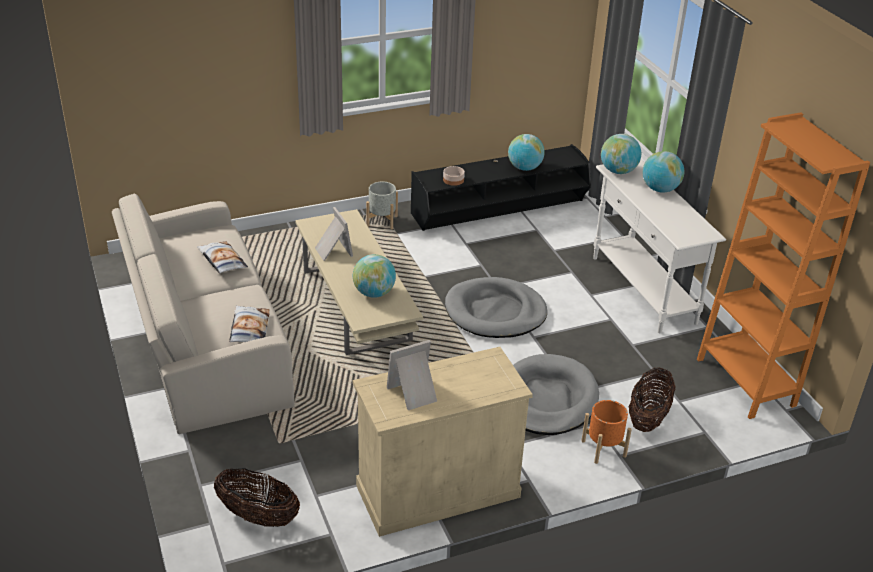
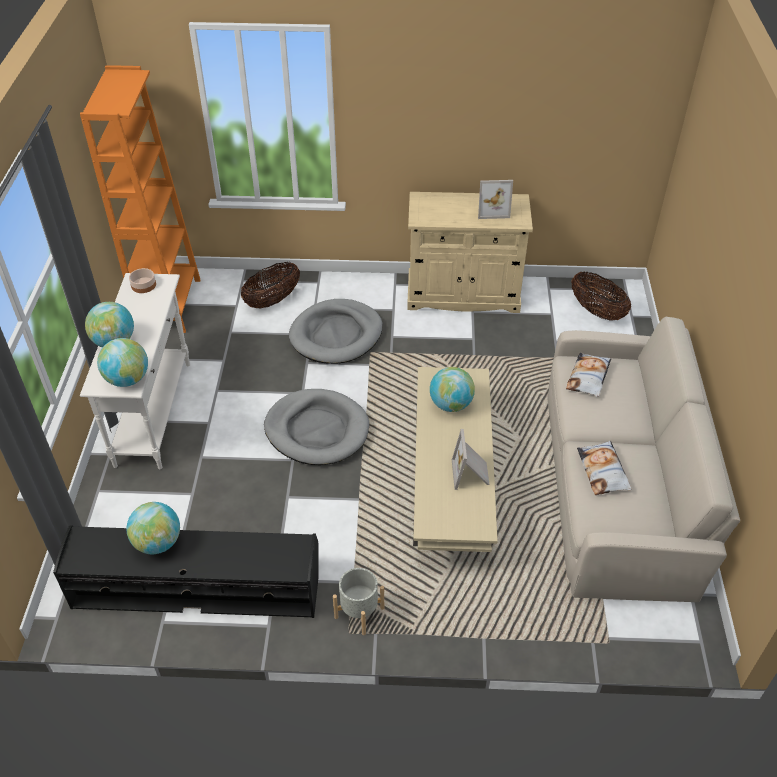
camera: 155 degrees left, 10 degrees up
bowl [443,166,465,186] -> bowl moved to [129,268,156,293]
orange planter [581,400,632,464] -> none

